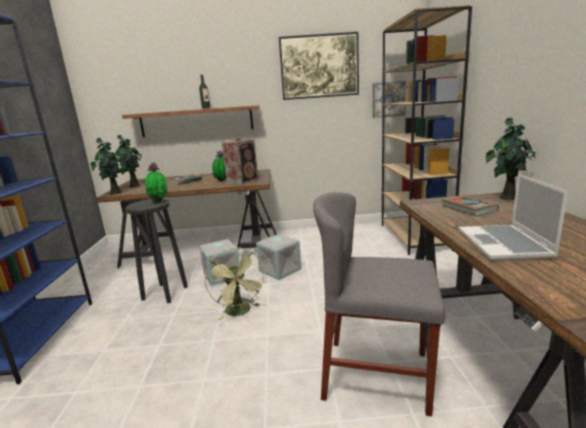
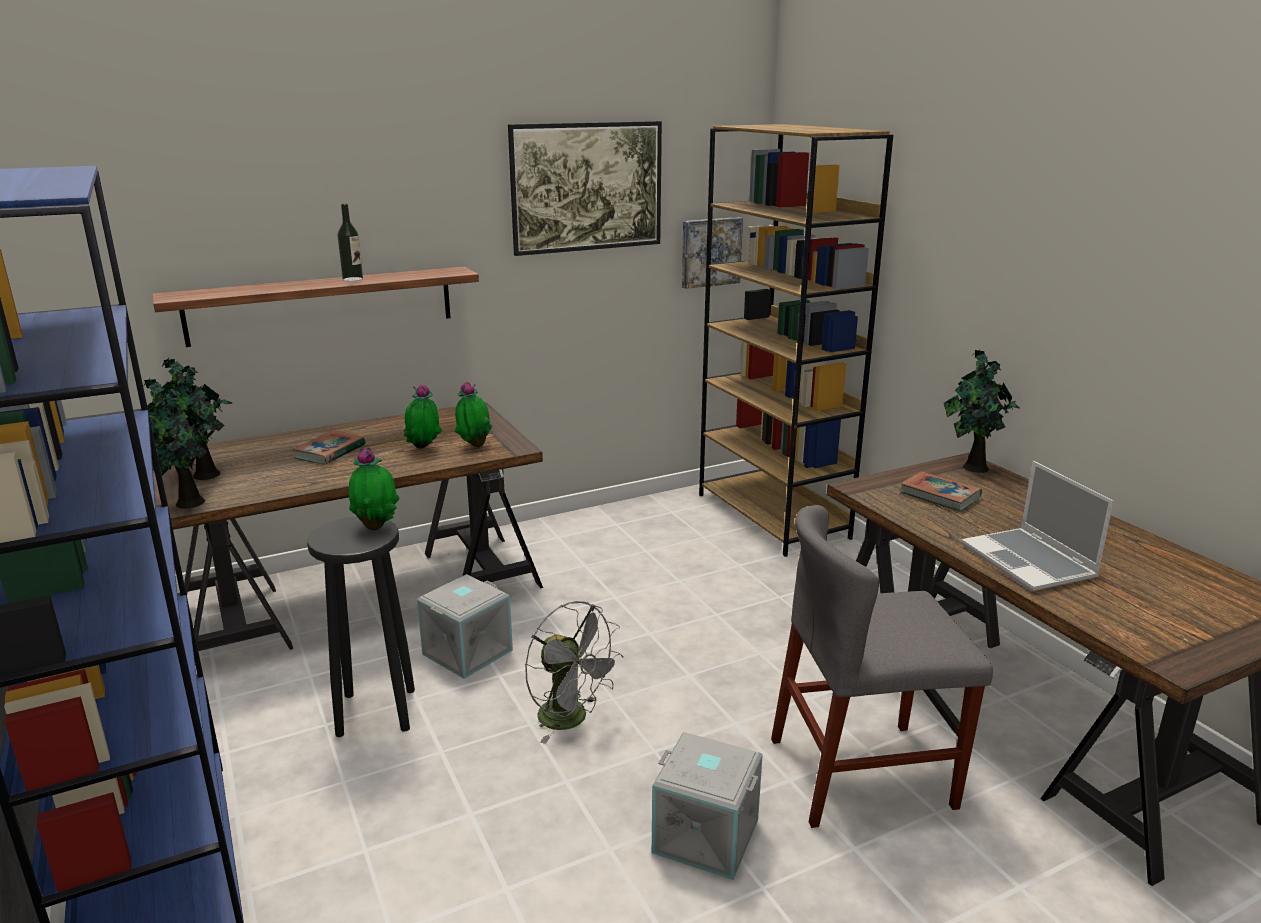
camera: 25 degrees left, 5 degrees up
green fan [205,247,266,320] -> grey fan [525,601,624,744]
speaker [222,138,258,185] -> potted plant [454,382,492,447]
grey storage box [256,234,301,280] -> grey storage box moved to [652,732,763,880]

